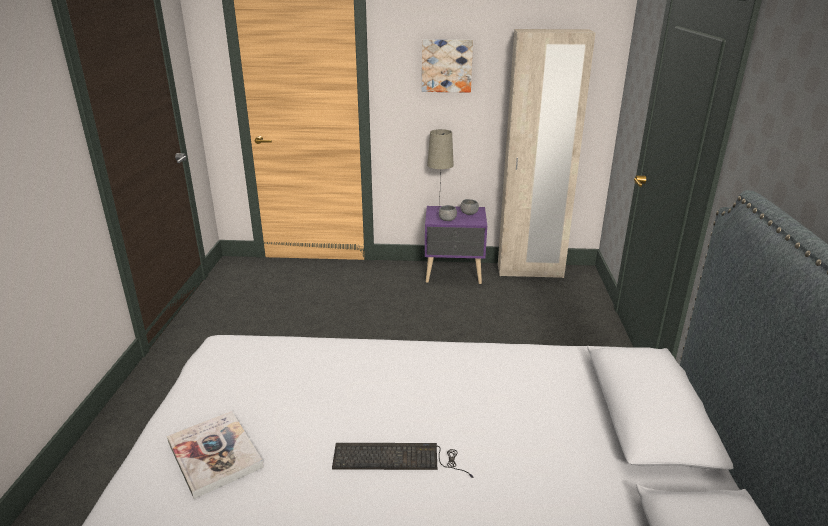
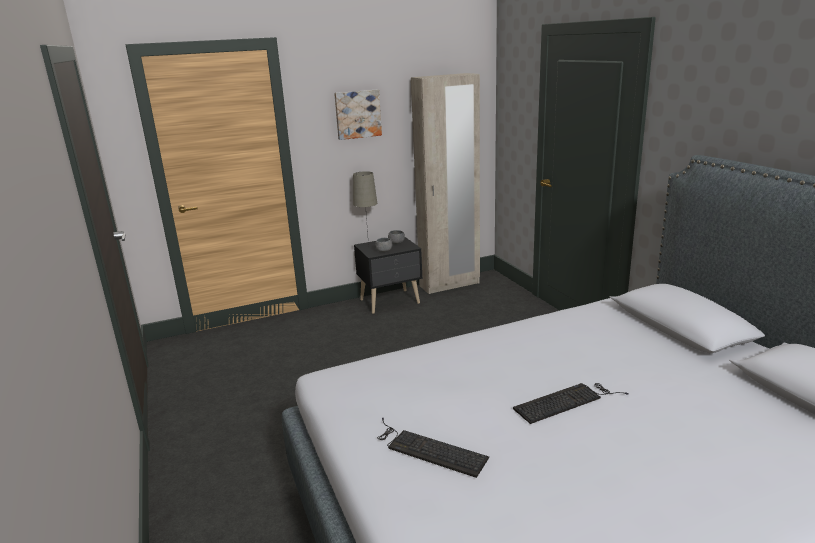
camera: 25 degrees left, 5 degrees down
book [167,411,264,499] -> keyboard [377,418,489,478]
purple nightstand [425,206,487,284] -> black nightstand [354,237,422,314]

